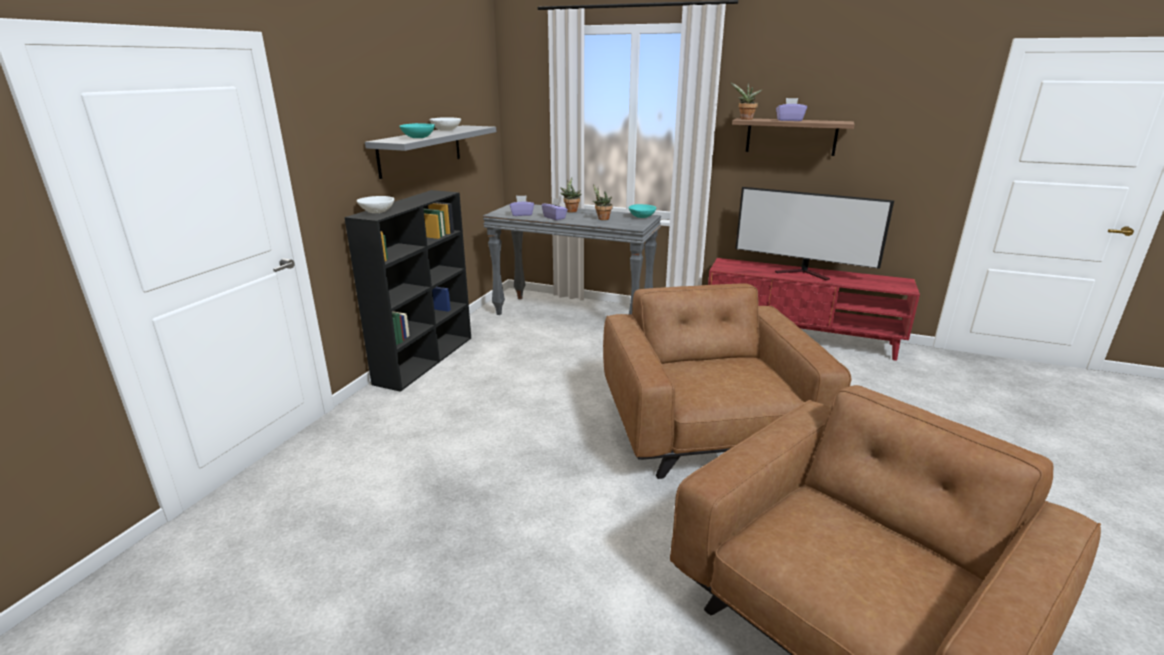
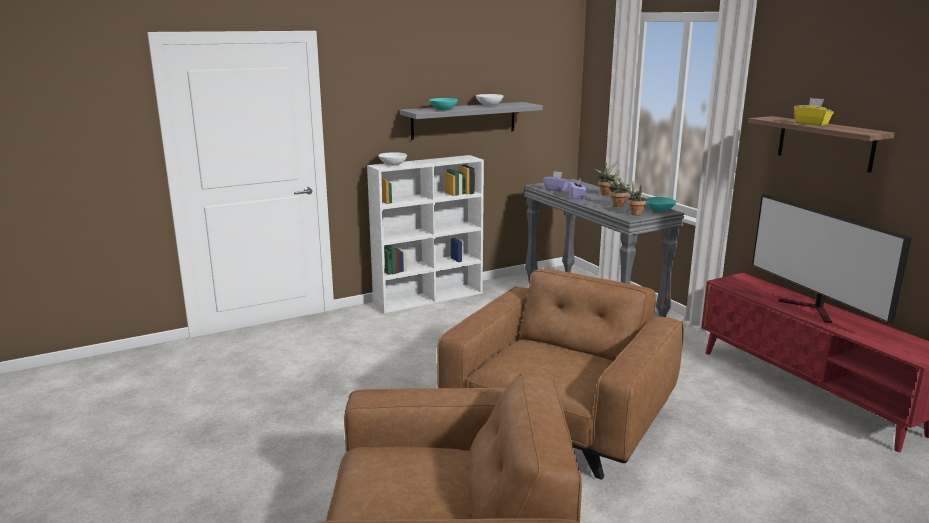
camera: 40 degrees right, 5 degrees down
black bookcase [344,190,471,392] -> white bookcase [367,155,484,313]
potted plant [730,82,762,120] -> potted plant moved to [618,179,647,216]
purple tissue box [776,98,807,121] -> yellow tissue box [794,98,834,126]

